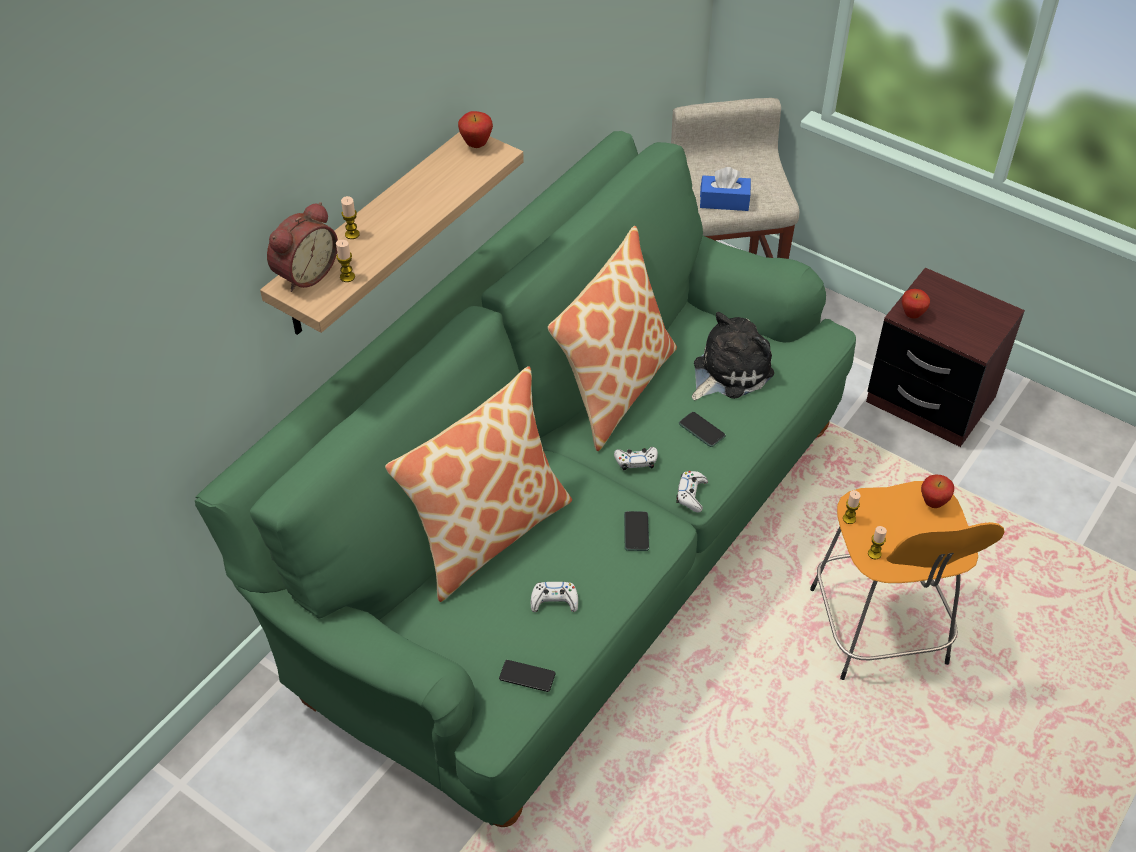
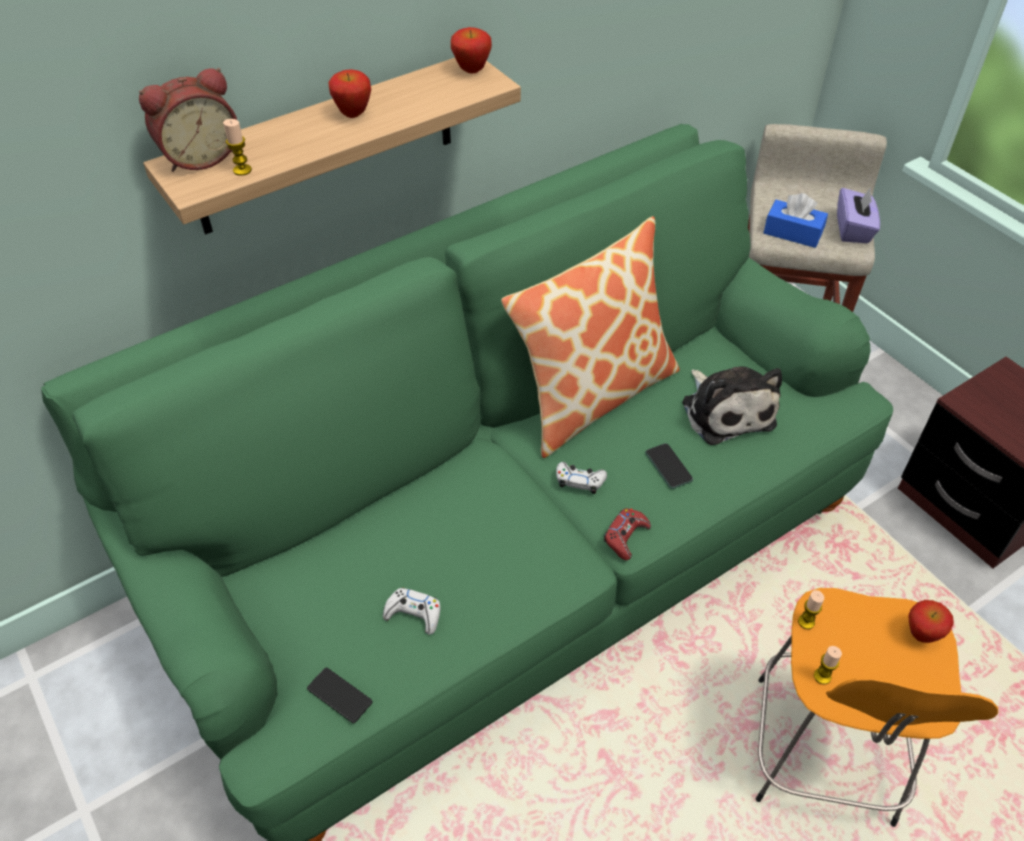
camera: 20 degrees right, 0 degrees up
candle [341,196,360,239] -> none
pillow [385,366,572,602] -> none
phone [624,511,649,551] -> none
white game controller [676,471,708,513] -> red game controller [604,509,651,560]
plush toy [692,312,774,400] -> plush toy turned 90 degrees clockwise [682,366,782,445]
apple [902,289,930,319] -> apple moved to [328,69,371,118]
none -> purple tissue box [837,187,880,243]

